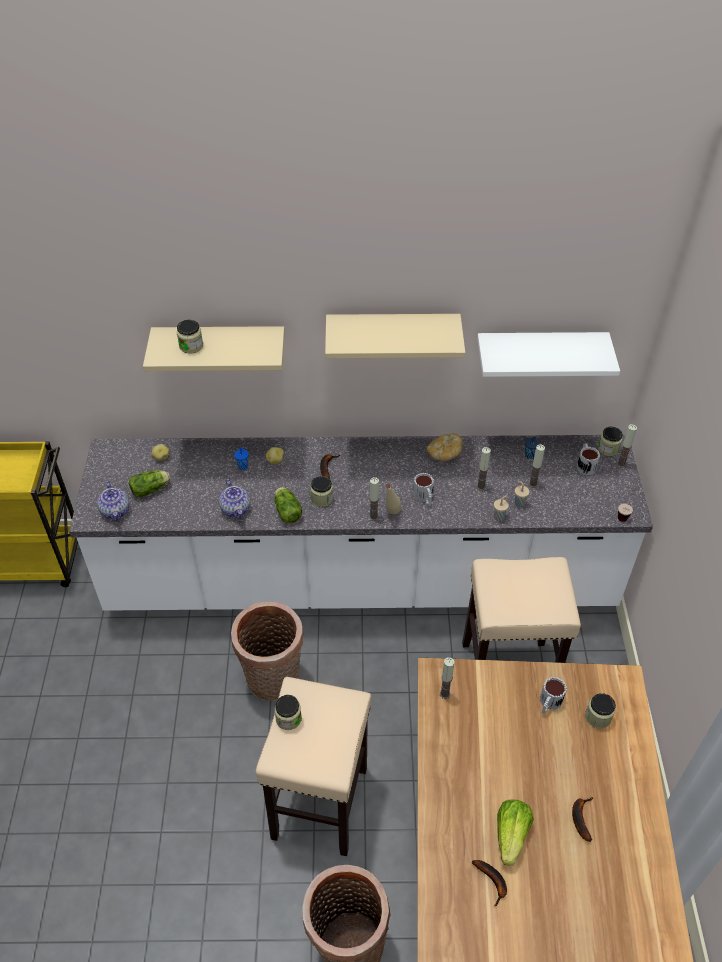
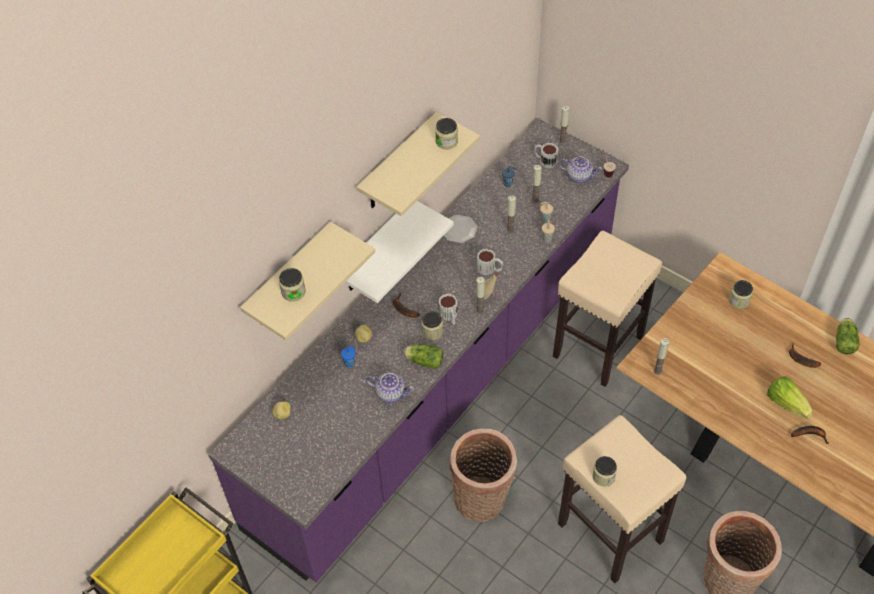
camera: 50 degrees left, 5 degrees up
white counter [69,435,653,611] -> purple counter [208,120,629,583]
teapot [97,481,129,521] -> teapot moved to [559,156,602,183]
lettuce [129,470,170,497] -> lettuce moved to [836,318,860,354]
bread [427,433,463,461] -> plate [444,215,478,243]
white shelf [477,332,620,377] -> white shelf moved to [345,201,454,303]
mug [540,677,567,714] -> mug moved to [438,294,458,325]
jar [598,426,623,456] -> jar moved to [435,118,458,150]

